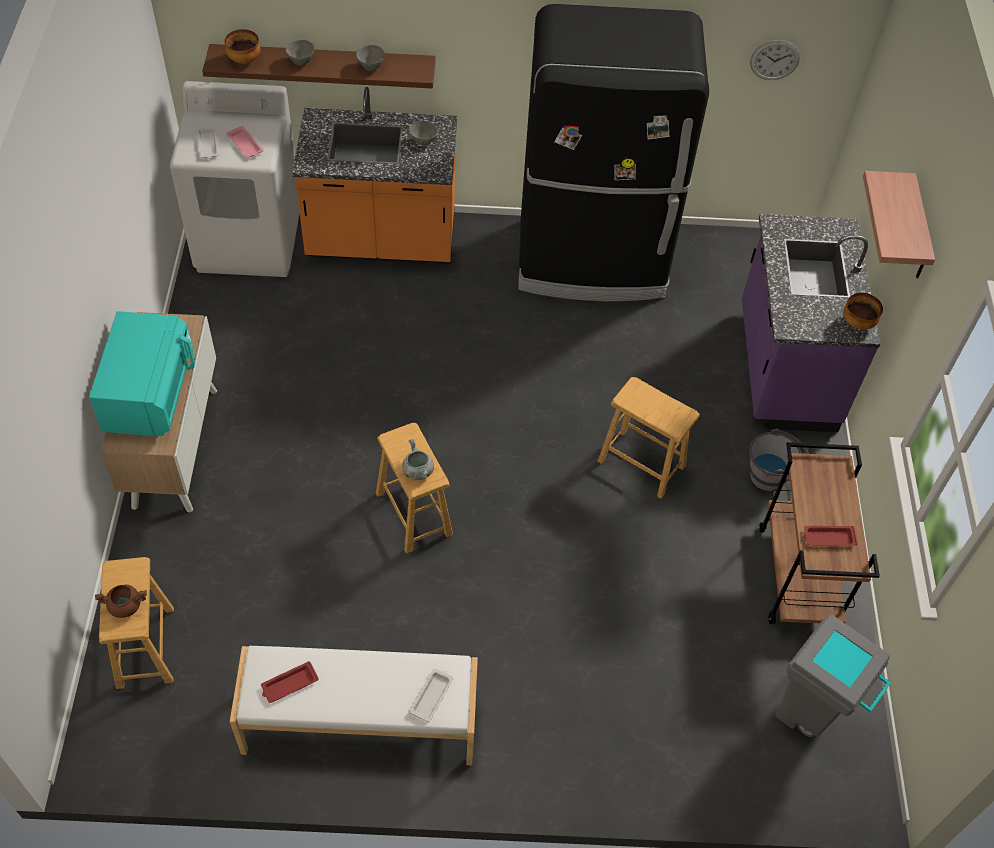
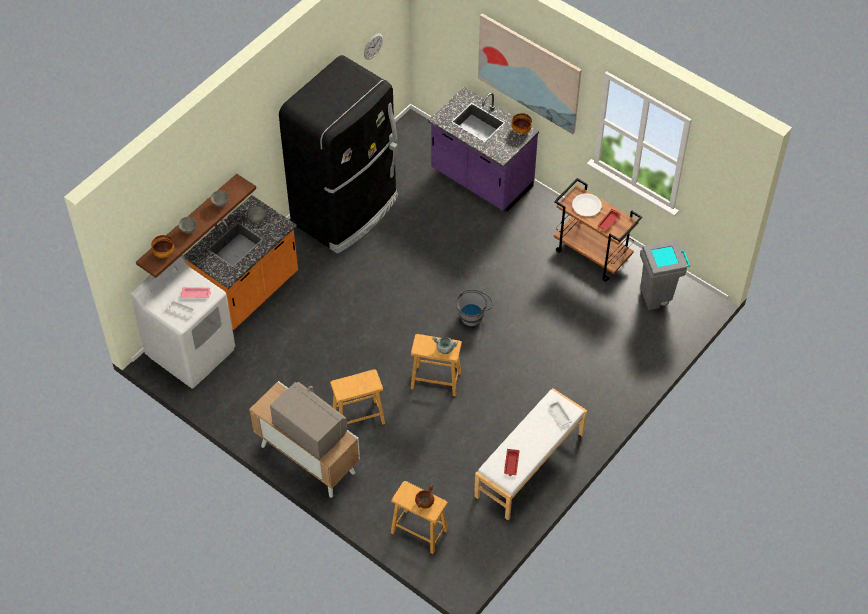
camera: 50 degrees left, 0 degrees up
turquoise microwave [89,311,195,436] -> grey microwave [270,382,348,460]
brown stool [598,377,700,498] -> brown stool moved to [330,369,385,424]
grey bucket [749,429,809,491] -> grey bucket moved to [456,289,493,326]
shelf [863,171,935,278] -> picture [478,13,582,134]
none -> white plate [572,194,602,217]

